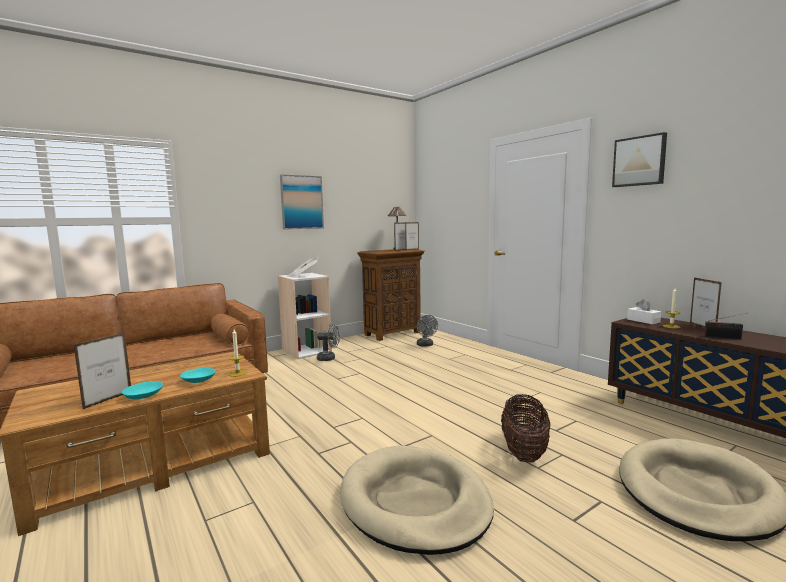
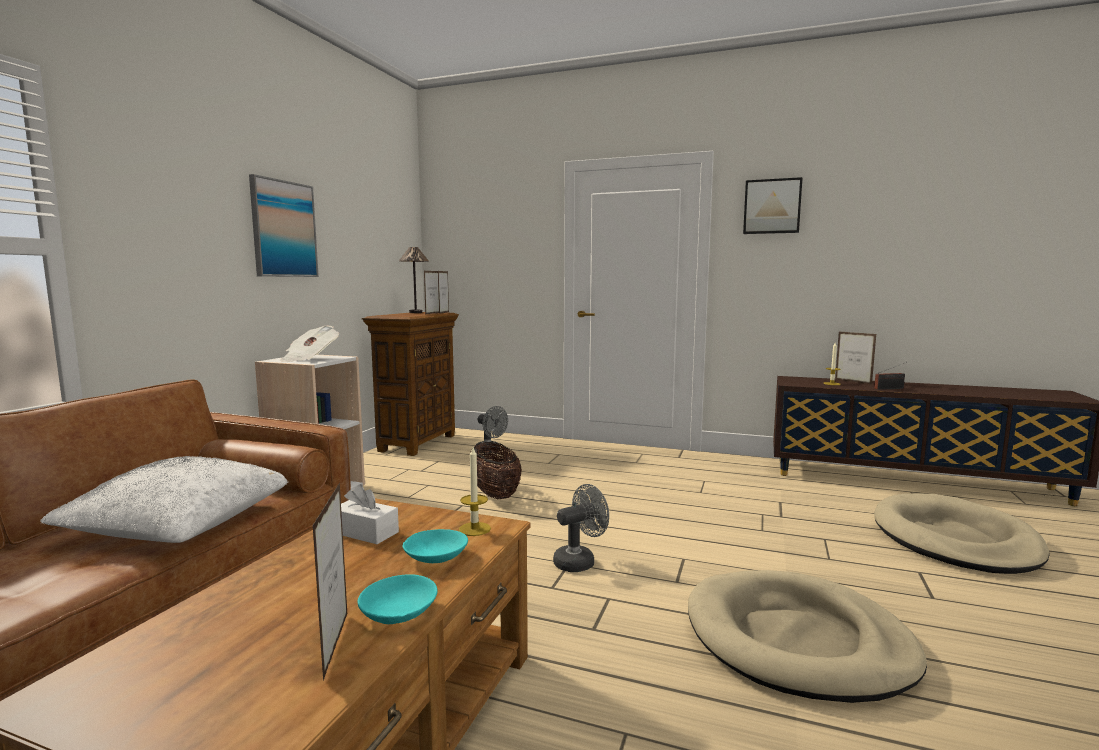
camera: 35 degrees left, 0 degrees up
grey fan [317,324,340,361] -> grey fan moved to [553,484,609,572]
basket [501,394,550,463] -> basket moved to [469,442,522,500]
white tissue box [627,299,661,324] -> white tissue box moved to [341,484,399,544]
none -> white pillow [41,456,288,543]

